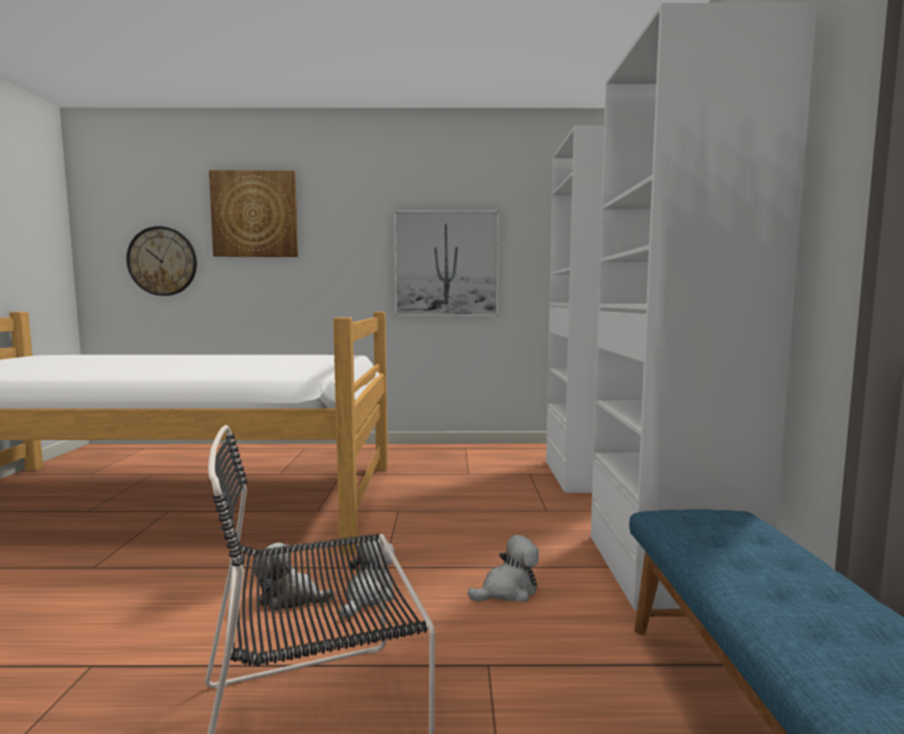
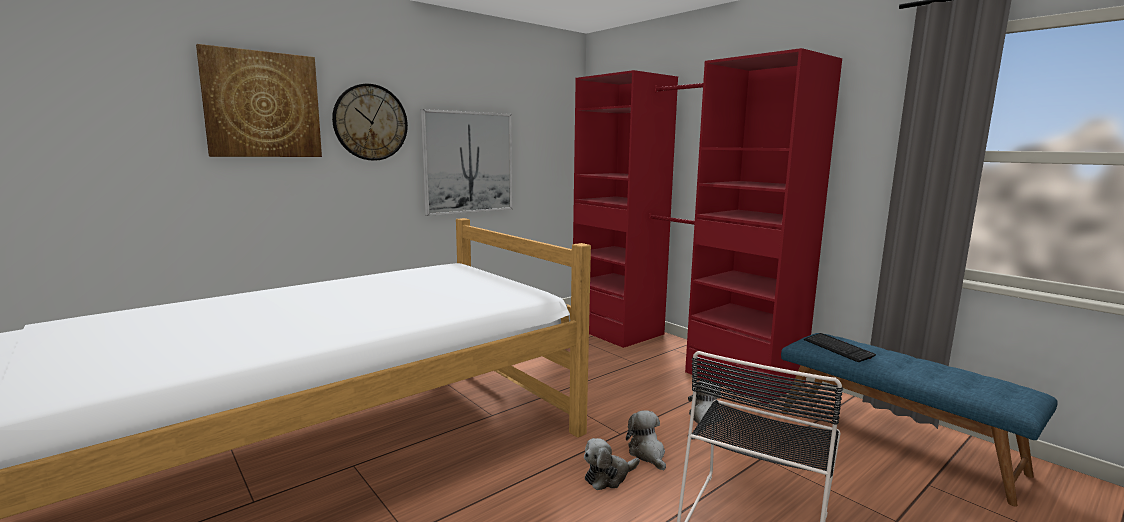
camera: 40 degrees left, 5 degrees up
wall clock [126,226,197,296] -> wall clock moved to [332,84,408,161]
white wardrobe [546,3,817,611] -> red wardrobe [573,48,842,404]
none -> keyboard [804,333,876,363]

